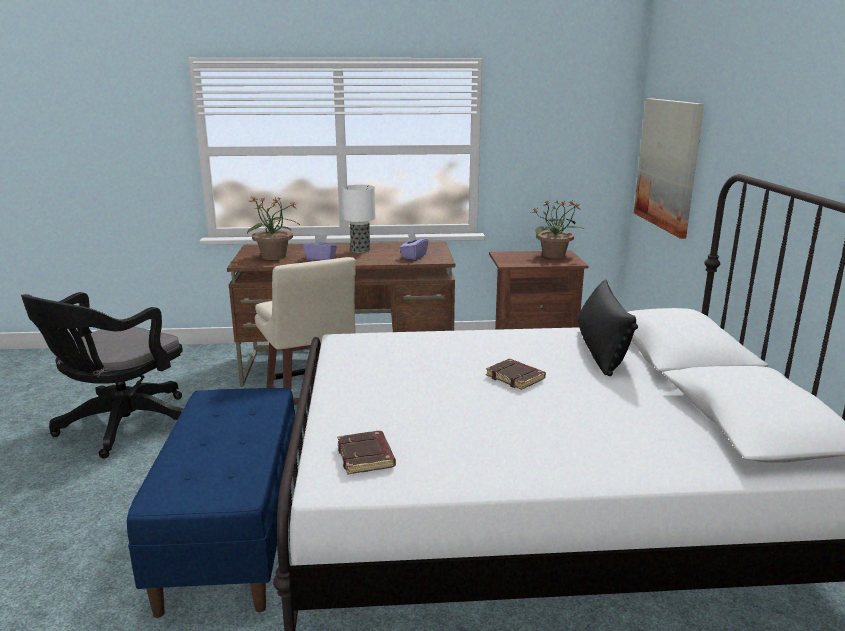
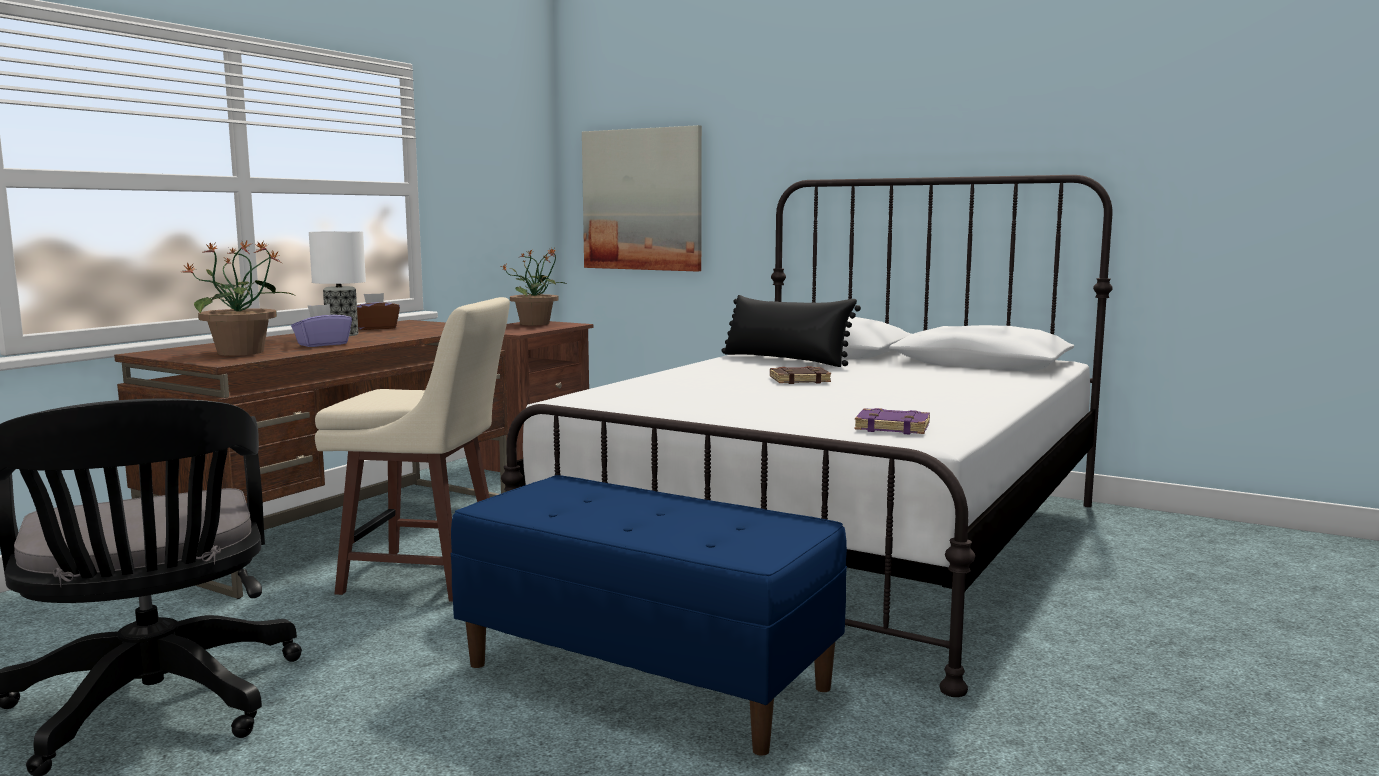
camera: 55 degrees left, 10 degrees down
brown book [337,431,396,475] -> purple book [854,408,930,435]
purple tissue box [399,232,428,260] -> none
none -> brown tissue box [357,293,400,330]

